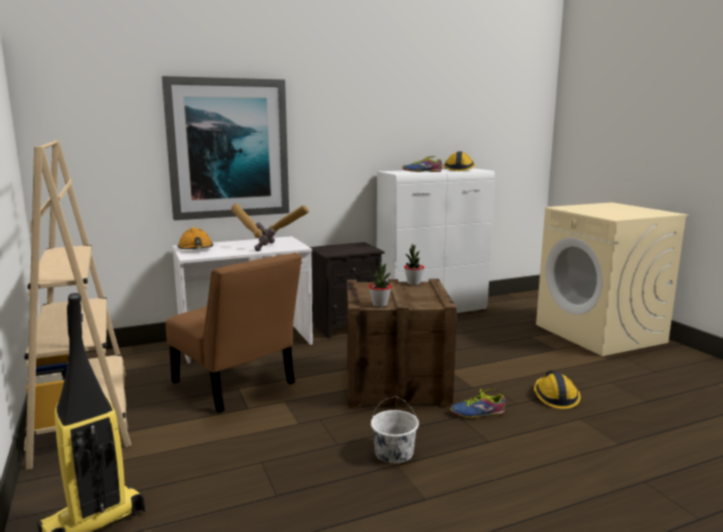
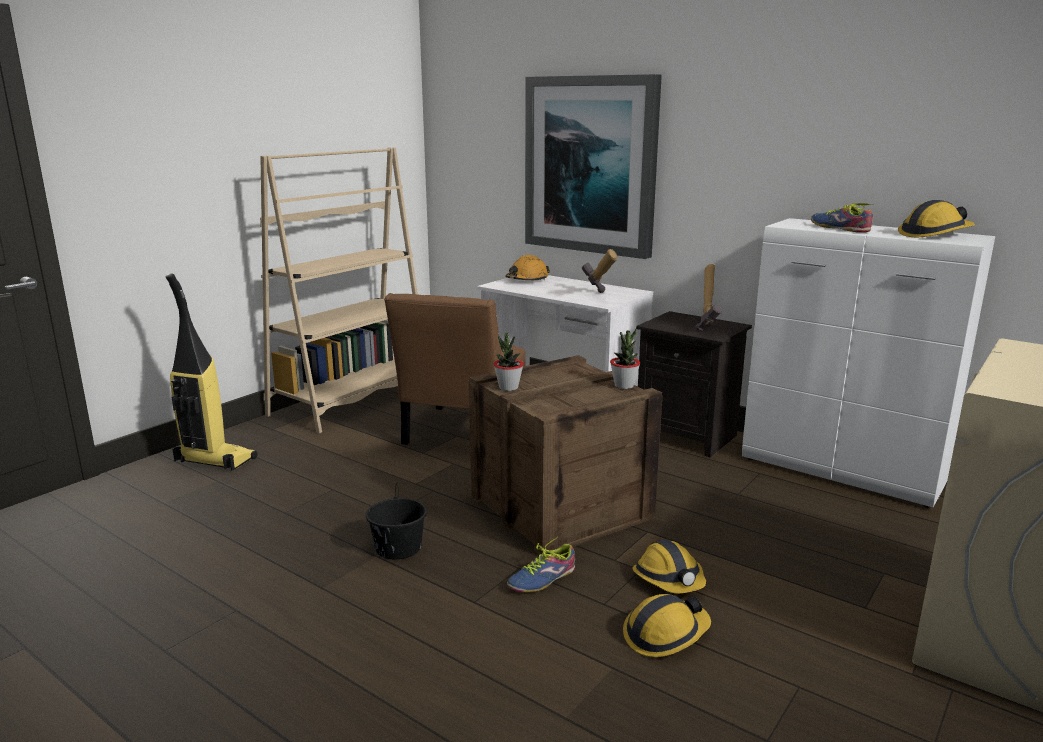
camera: 60 degrees right, 5 degrees up
hammer [231,204,276,251] -> hammer moved to [695,264,722,332]
white bucket [371,397,419,463] -> black bucket [366,482,427,559]
shoe [450,388,505,418] -> shoe turned 90 degrees counterclockwise [507,538,575,593]
none -> hard hat [633,540,706,594]

